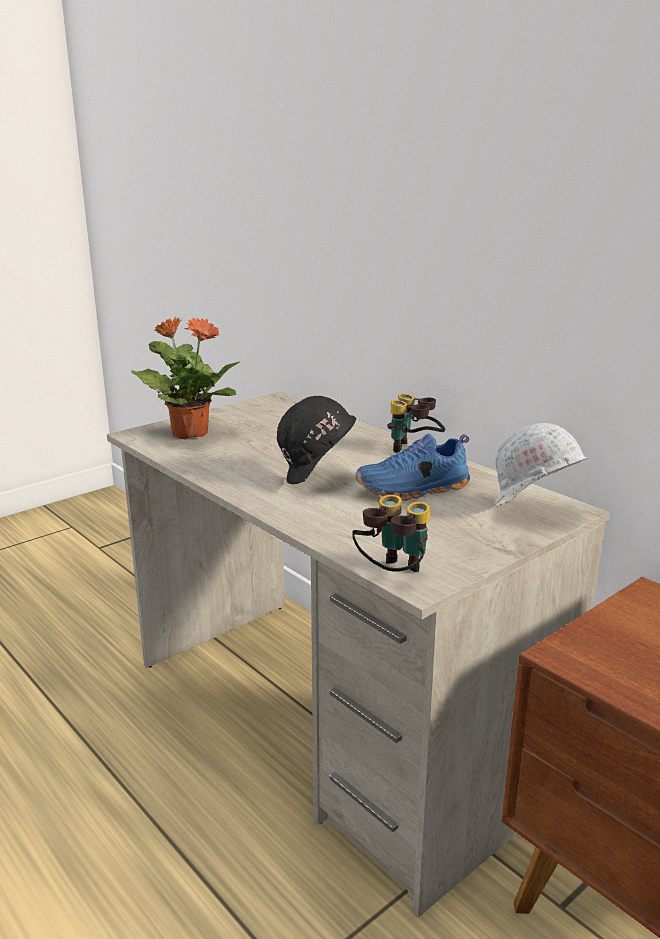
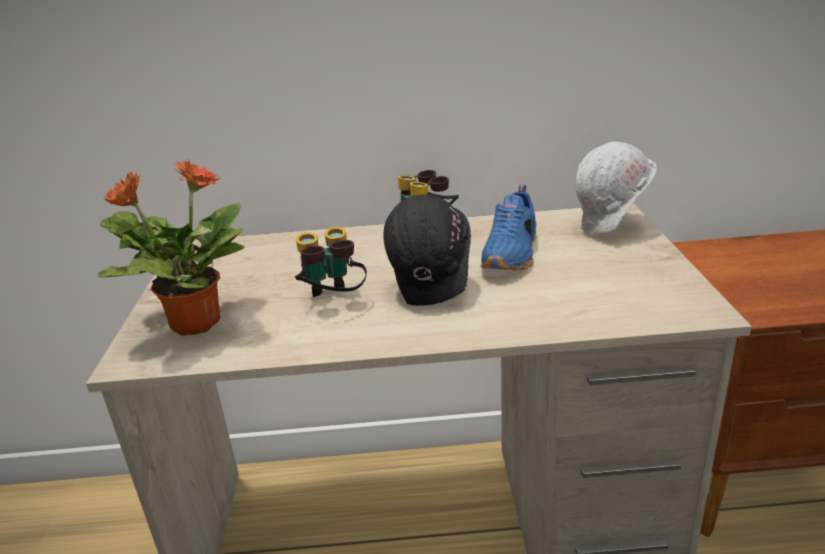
camera: 50 degrees left, 5 degrees up
binoculars [352,495,430,572] -> binoculars moved to [295,227,367,297]

